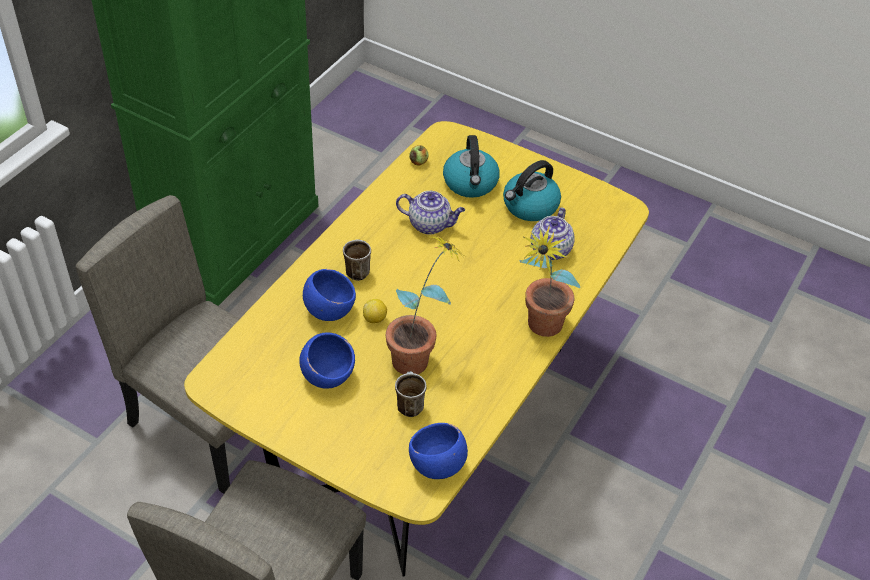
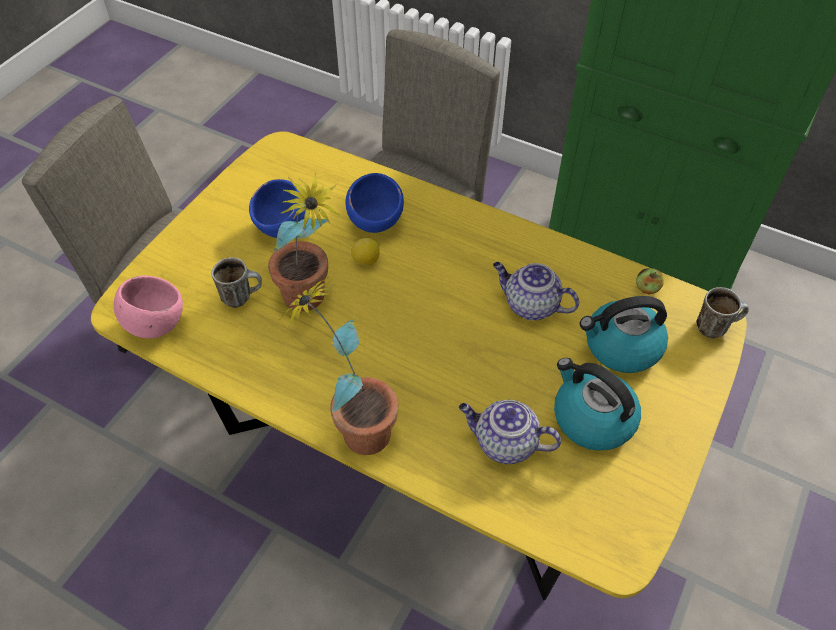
camera: 90 degrees right, 5 degrees up
mug [343,239,371,281] -> mug moved to [696,287,749,338]
teapot [396,191,465,235] -> teapot turned 105 degrees clockwise [493,262,579,321]
blue bowl [409,423,468,479] -> pink bowl [114,276,183,338]

